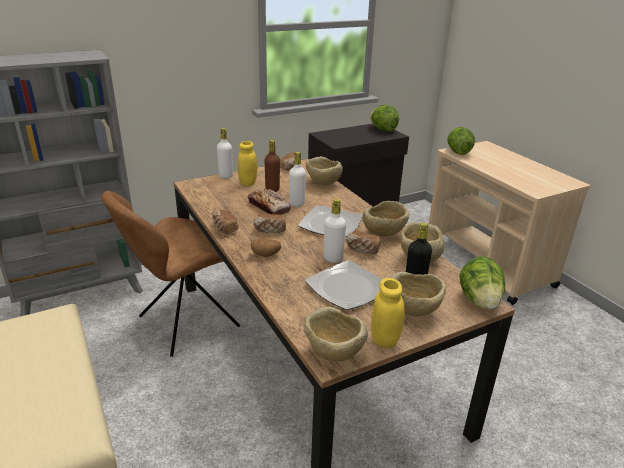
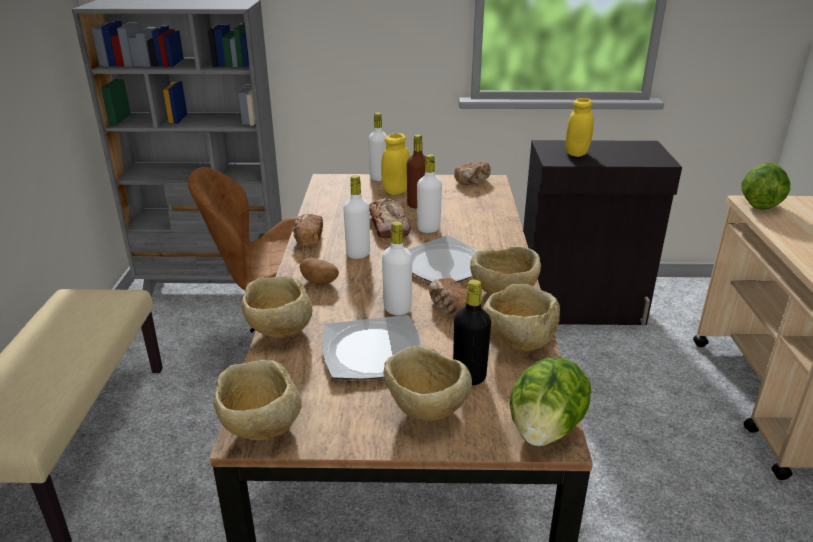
camera: 30 degrees right, 0 degrees up
bread [254,213,286,233] -> white bottle [343,175,370,259]
beige bowl [306,156,343,185] -> beige bowl moved to [241,276,312,338]
lettuce [370,105,399,131] -> none
yellow jar [371,278,405,348] -> yellow jar moved to [566,98,594,157]

